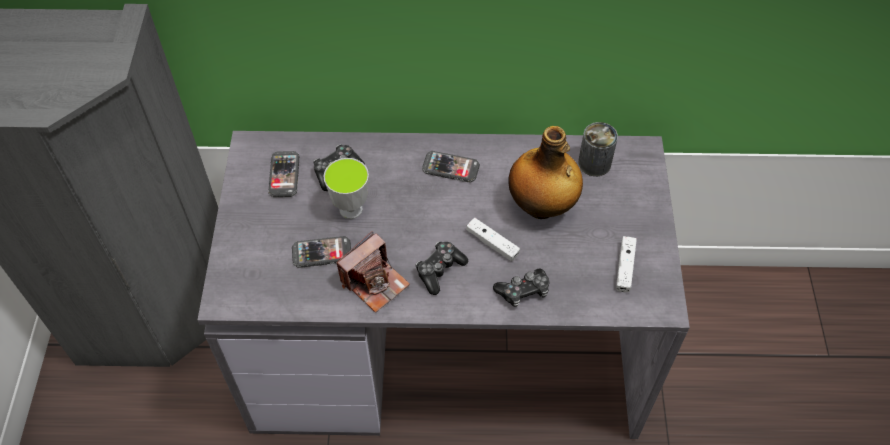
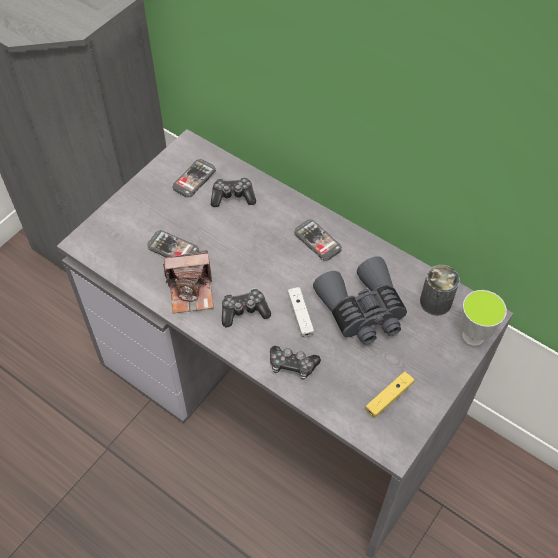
camera: 35 degrees right, 0 degrees up
cup [324,158,369,219] -> cup moved to [460,290,507,346]
bottle [508,126,583,219] -> grey binoculars [313,257,407,344]
white game controller [616,236,637,292] -> yellow game controller [365,371,414,418]

